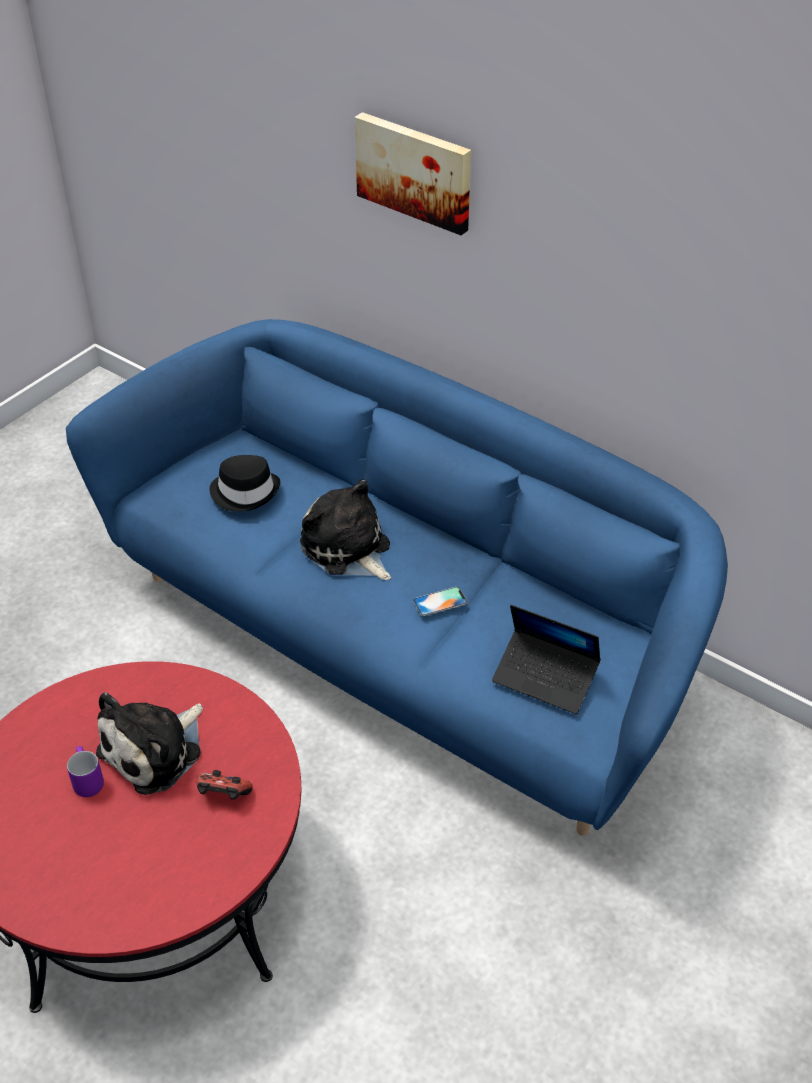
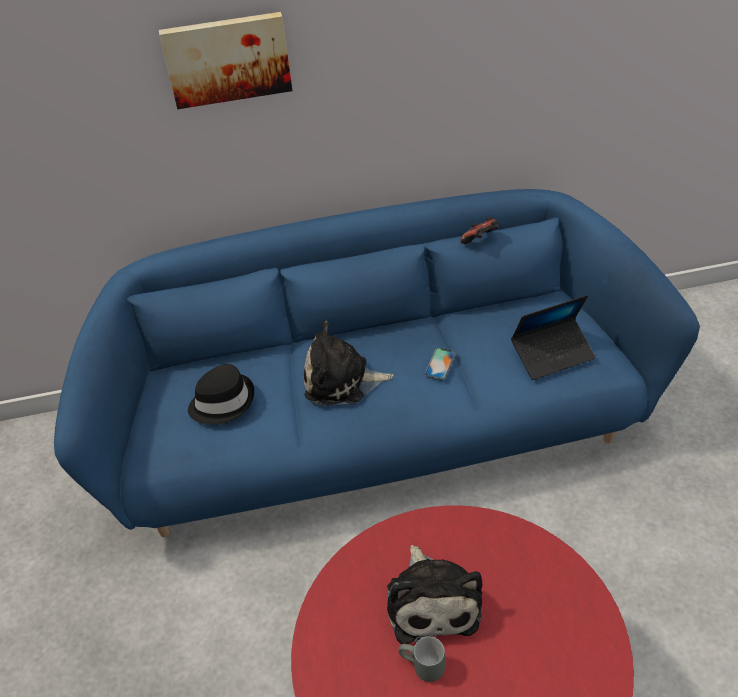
camera: 45 degrees left, 0 degrees up
purple mug [67,746,104,797] -> grey mug [398,637,445,682]
game controller [197,770,253,800] -> game controller moved to [460,217,498,244]

